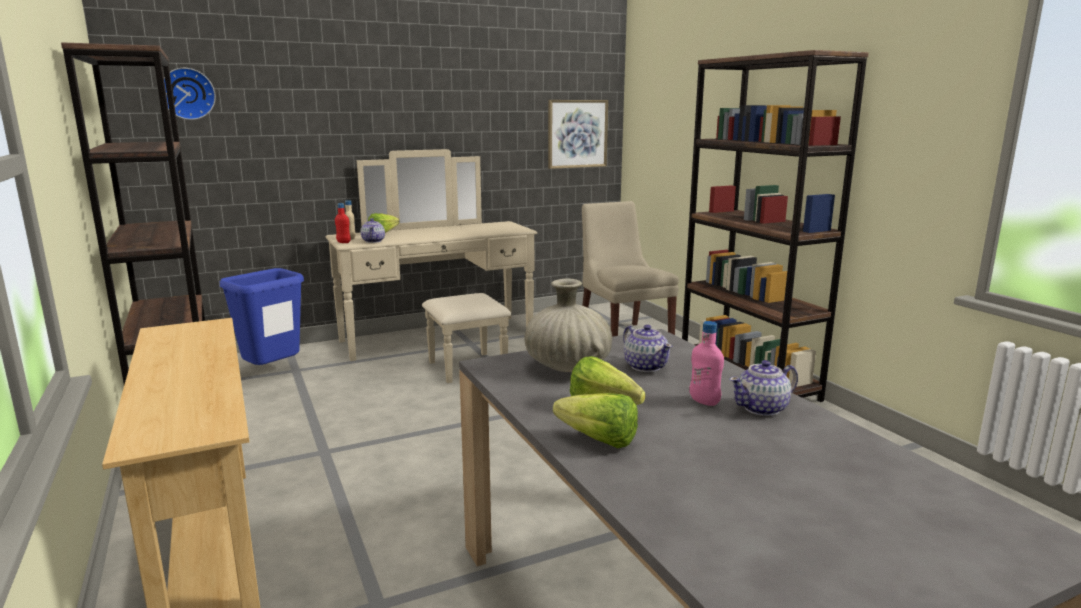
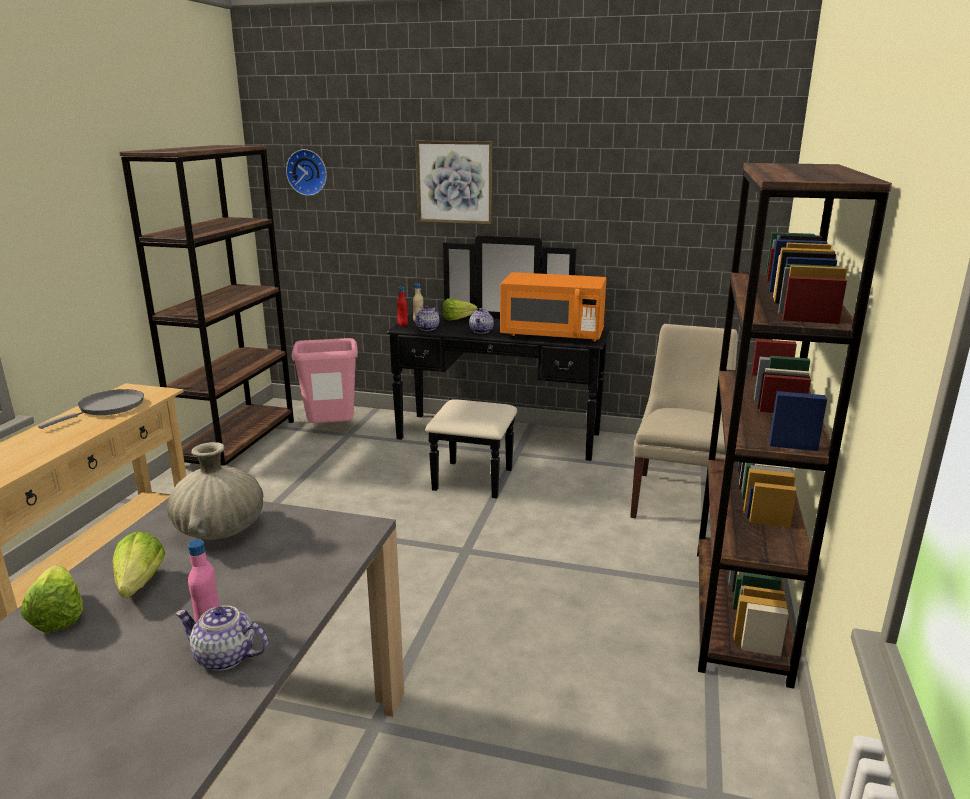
camera: 40 degrees right, 5 degrees up
blue trash can [220,268,304,365] -> pink trash can [292,338,358,423]
beige dresser [326,149,537,383] -> black dresser [387,235,611,499]
picture [548,100,608,169] -> picture moved to [415,141,493,224]
teapot [623,325,672,372] -> teapot moved to [469,308,494,334]
none -> grey frying pan [38,389,144,429]
none -> orange microwave [500,272,606,342]

